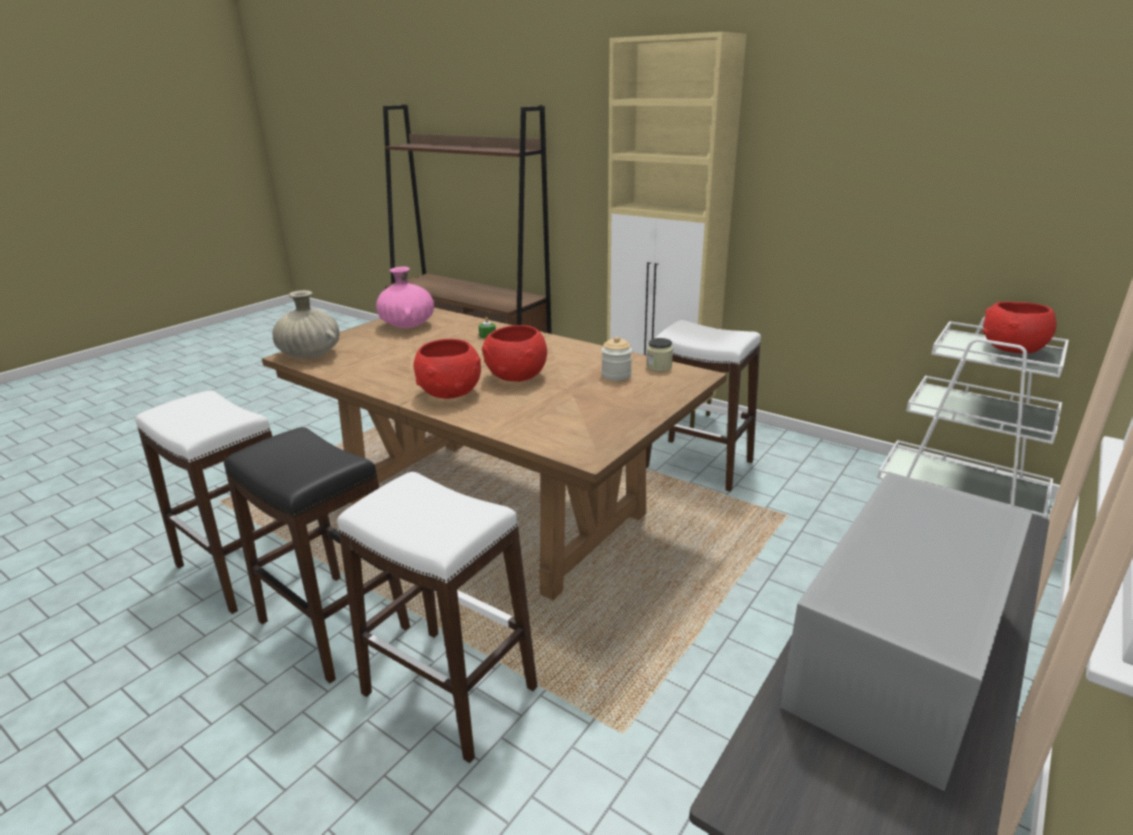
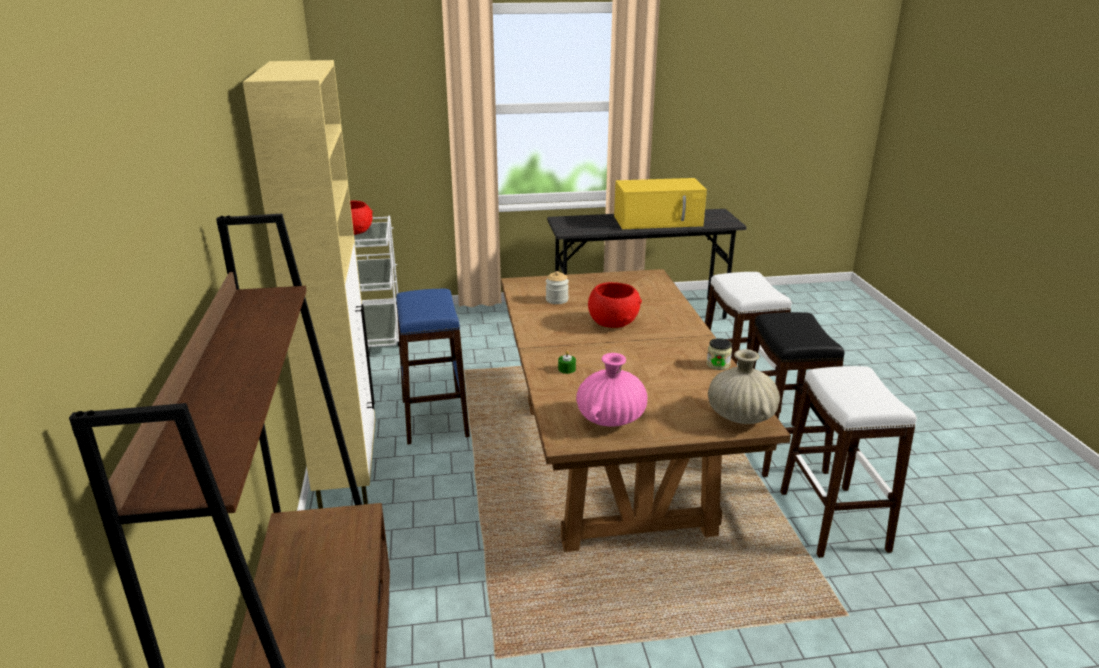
camera: 135 degrees left, 0 degrees up
red bowl [413,339,481,399] -> none
white stool [646,320,761,492] -> blue stool [396,289,470,444]
jar [646,338,673,372] -> jar moved to [707,338,732,370]
grey microwave [780,472,1032,791] -> yellow microwave [614,178,707,229]

